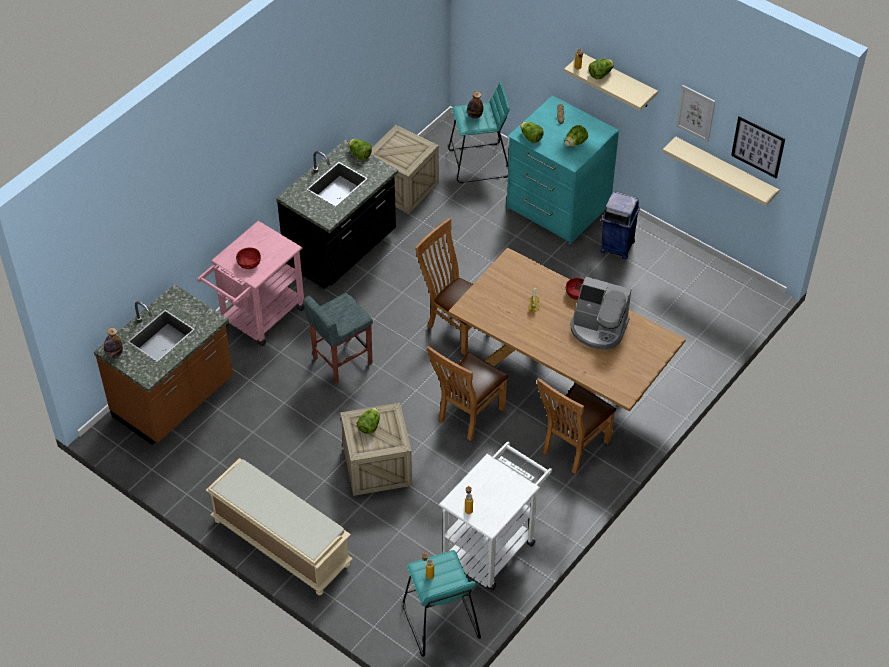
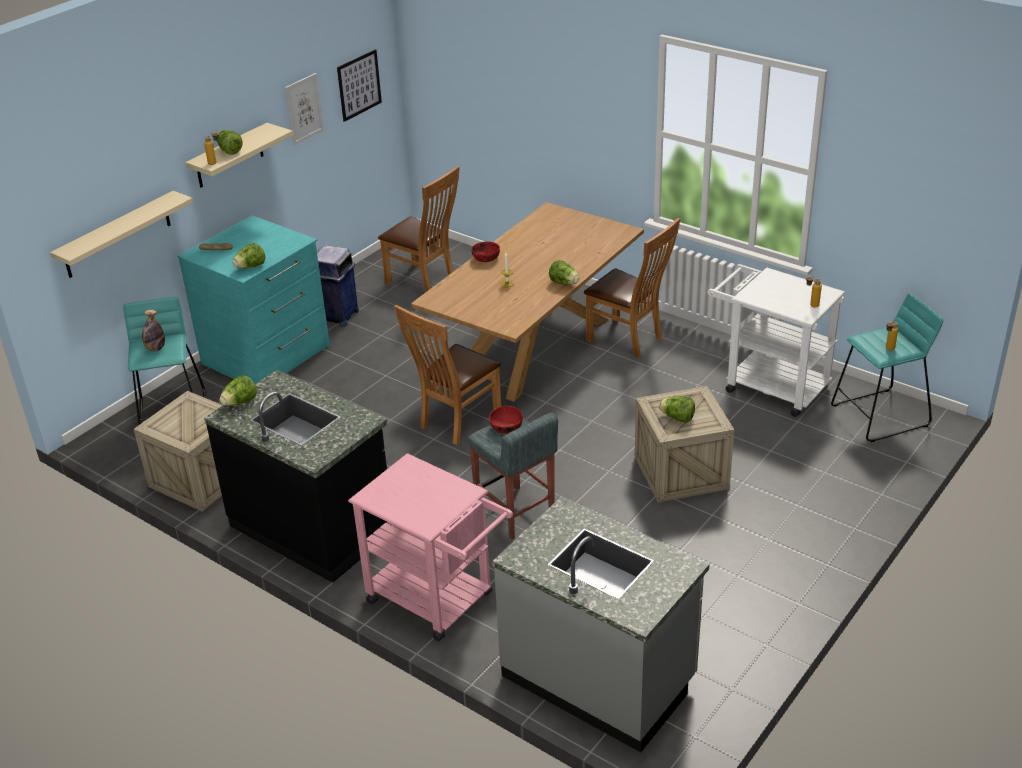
camera: 90 degrees left, 15 degrees down
brown counter [94,284,233,445] -> grey counter [492,497,709,752]
bottle [104,328,123,358] -> none
beige bench [206,458,353,595] -> none
red bowl [236,247,261,269] -> red bowl moved to [489,406,523,434]
brown chair [427,346,508,441] -> brown chair moved to [378,166,460,292]
lettuce [565,125,588,147] -> lettuce moved to [549,260,579,285]
coffee machine [570,277,631,350] -> none
beige shelf [662,136,779,206] -> beige shelf moved to [50,191,193,278]

